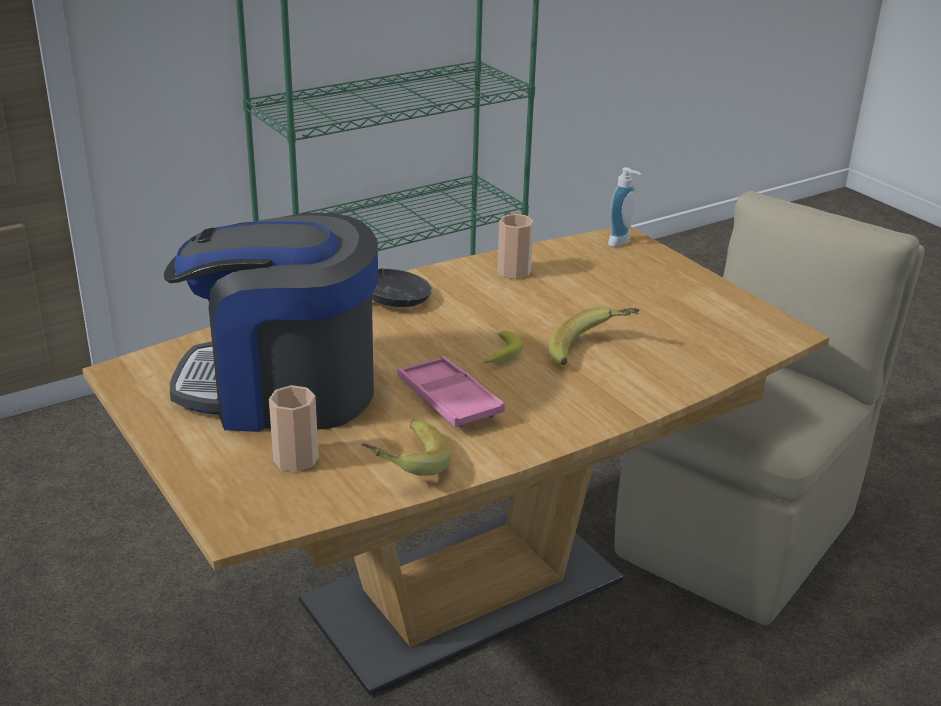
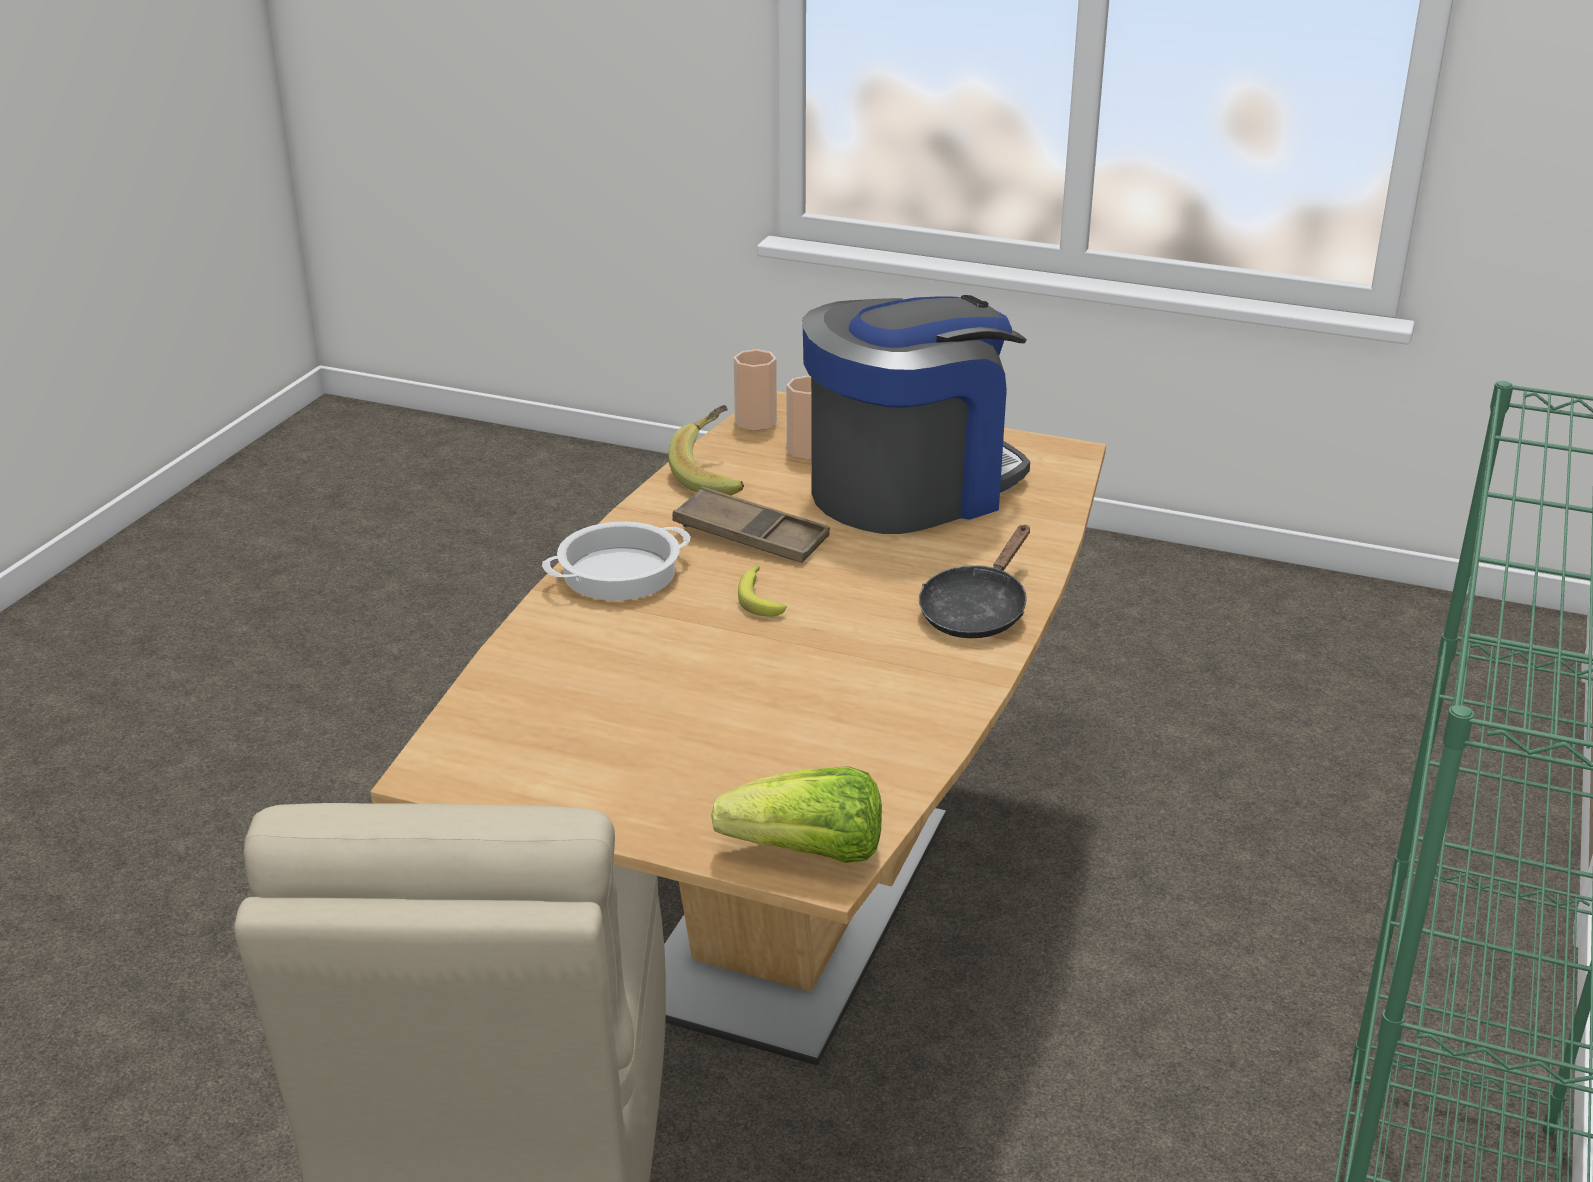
camera: 145 degrees right, 0 degrees up
pink tray [398,356,505,428] -> brown tray [672,486,830,563]
cup [497,214,534,279] -> cup moved to [734,349,777,431]
banana [549,306,639,365] -> none
soap dispenser [608,167,641,247] -> lettuce [711,766,882,863]
none -> cooking pot [542,522,691,601]

